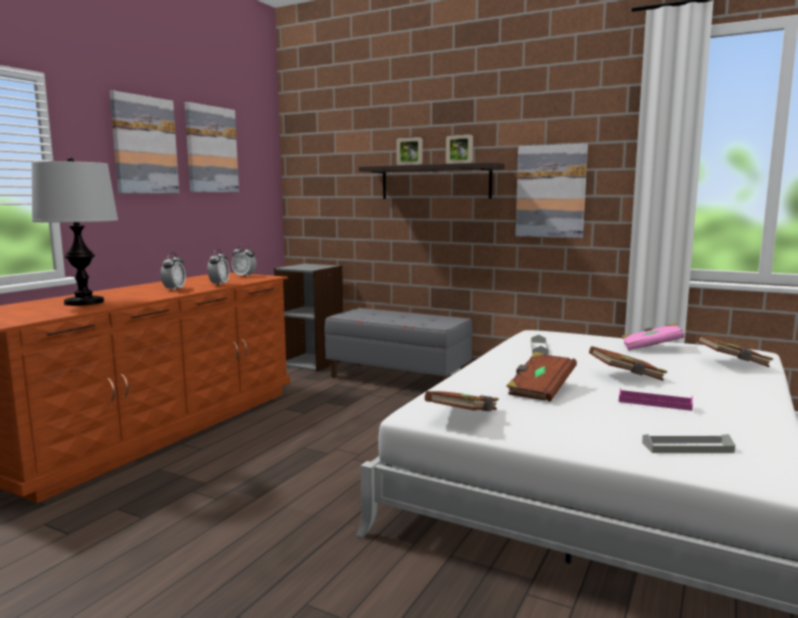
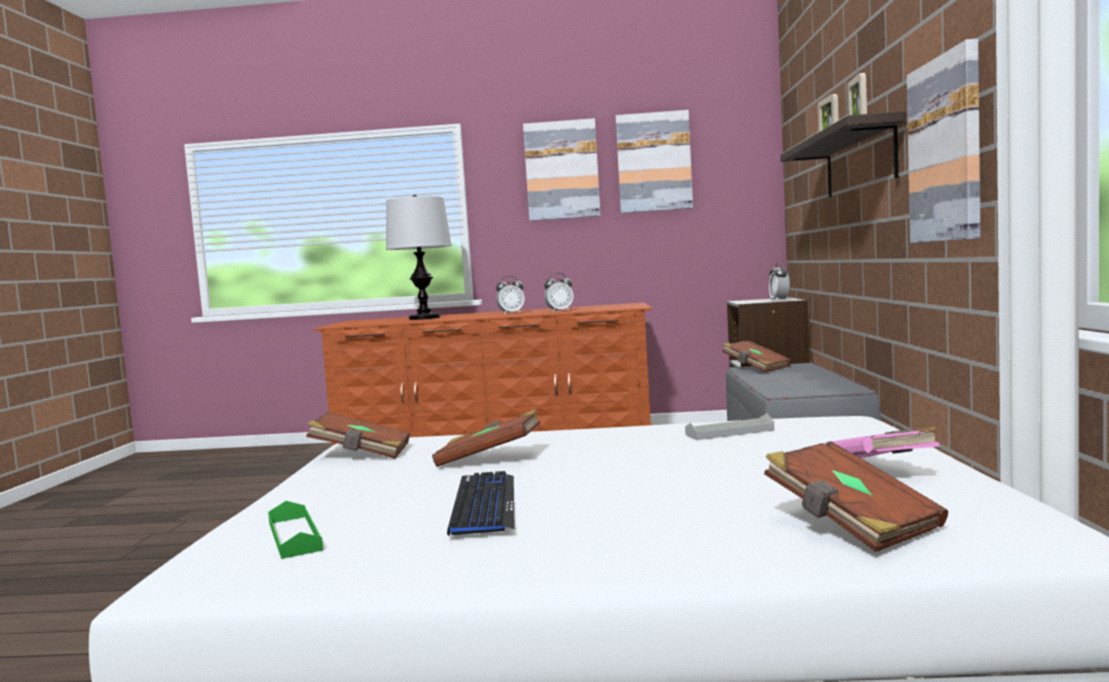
camera: 65 degrees right, 5 degrees down
alarm clock [232,244,257,277] -> alarm clock moved to [769,262,789,301]
brown book [589,346,668,381] -> brown book moved to [722,340,791,372]
pink tray [619,388,693,411] -> keyboard [447,471,515,537]
grey tray [642,434,735,453] -> green tray [268,501,323,559]

